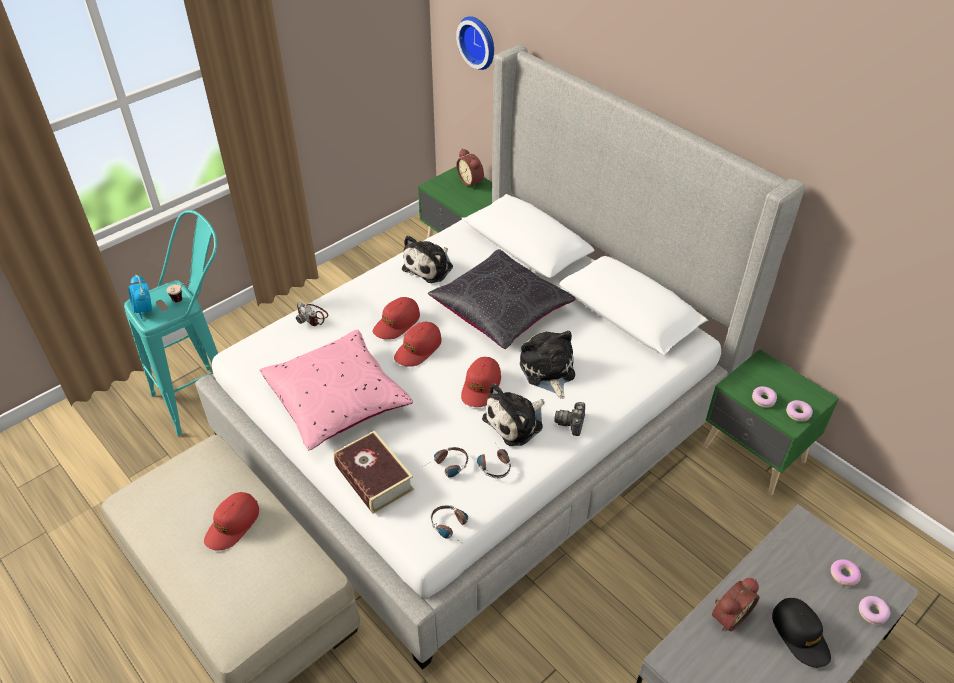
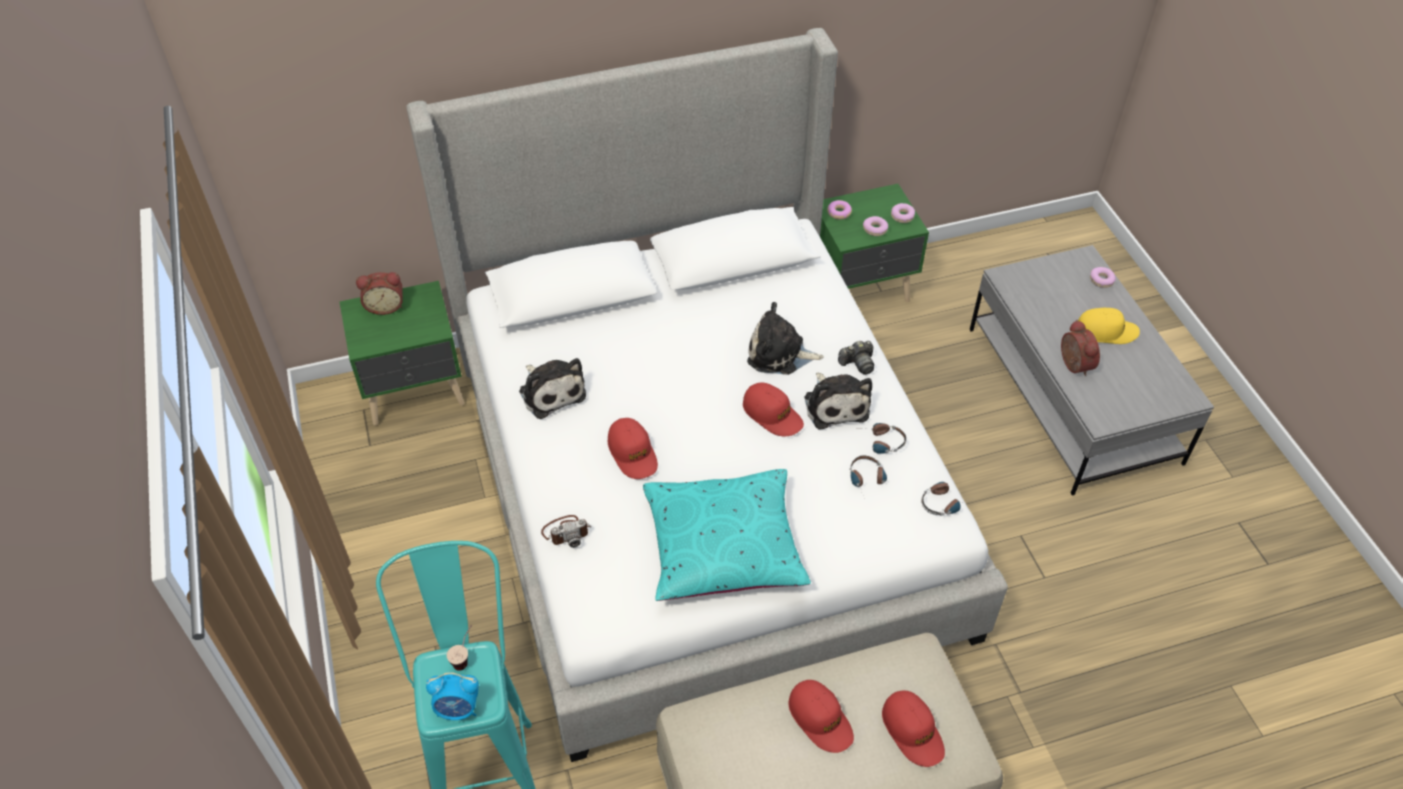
camera: 65 degrees left, 5 degrees up
pink pillow [259,330,413,450] -> turquoise pillow [643,469,811,601]
book [333,431,414,514] -> none
red cap [394,322,442,367] -> red cap moved to [882,690,945,767]
black pillow [428,249,576,349] -> none
wall clock [456,16,494,70] -> none
camera [554,402,585,436] -> camera turned 60 degrees counterclockwise [838,341,874,375]
black cap [772,598,831,668] -> yellow cap [1078,308,1140,344]
donut [831,559,861,586] -> donut moved to [827,200,852,220]

